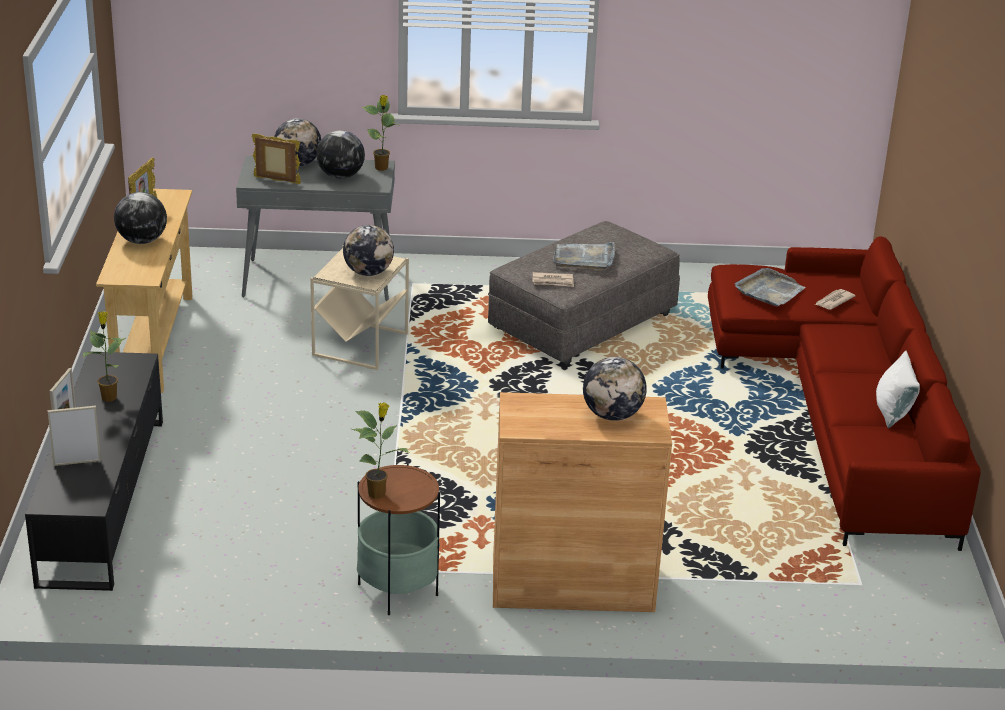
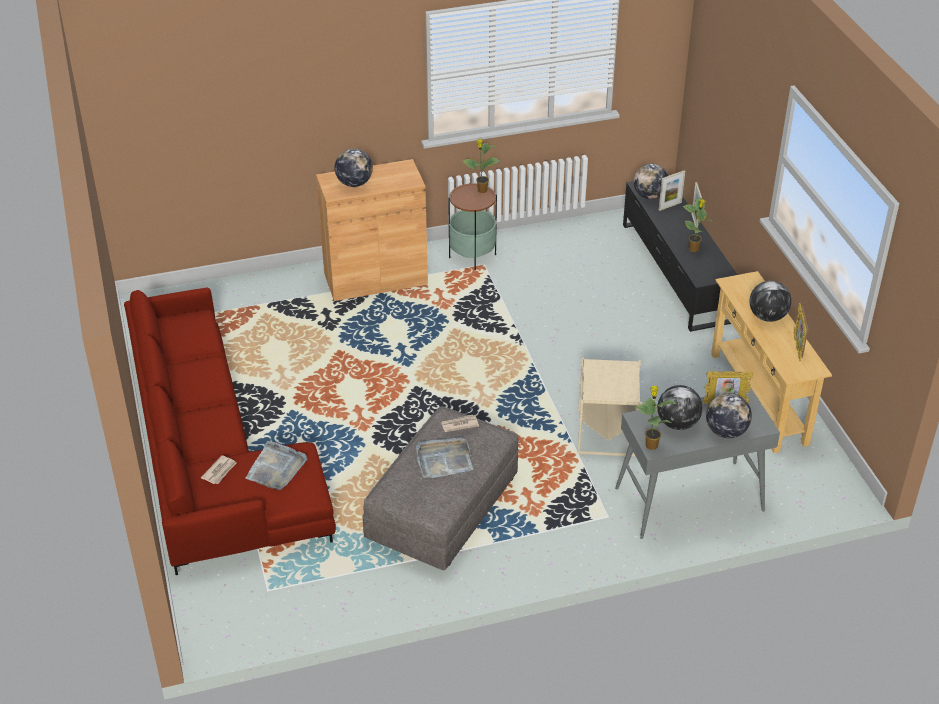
camera: 165 degrees right, 10 degrees up
globe [343,225,394,276] -> globe moved to [634,164,668,199]
white pillow [876,351,920,428] -> none

